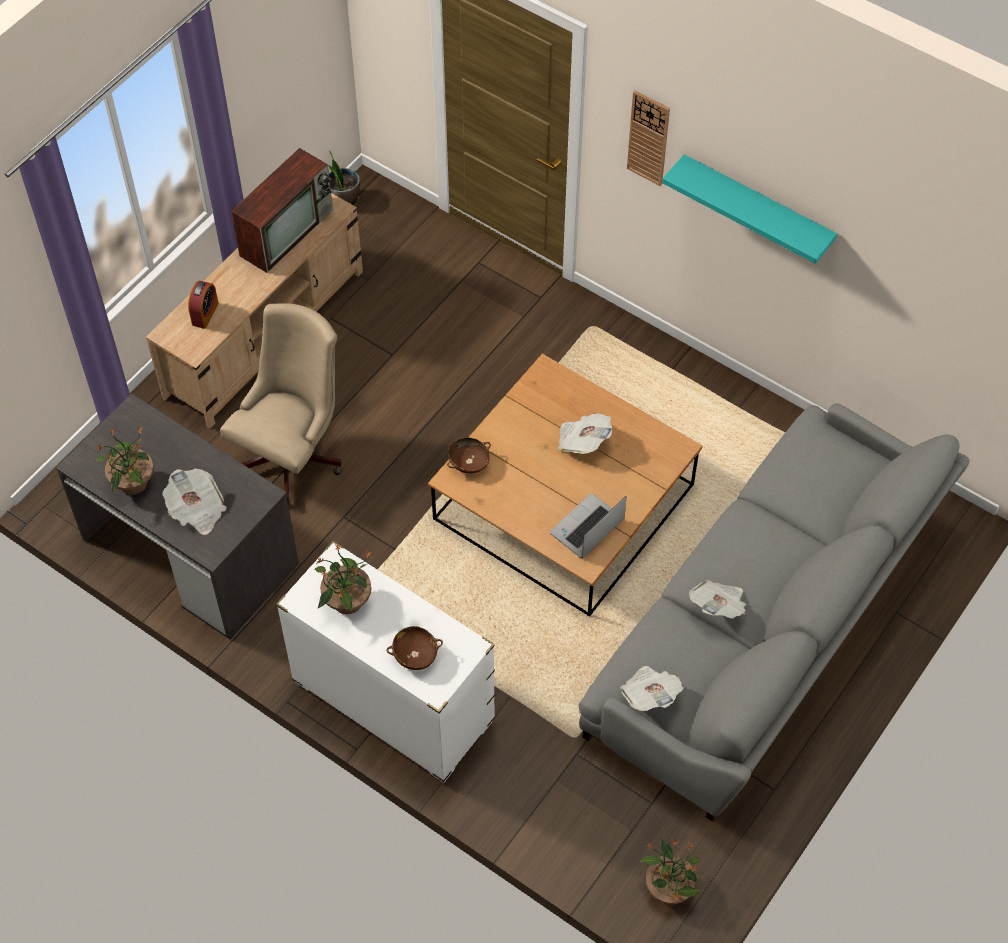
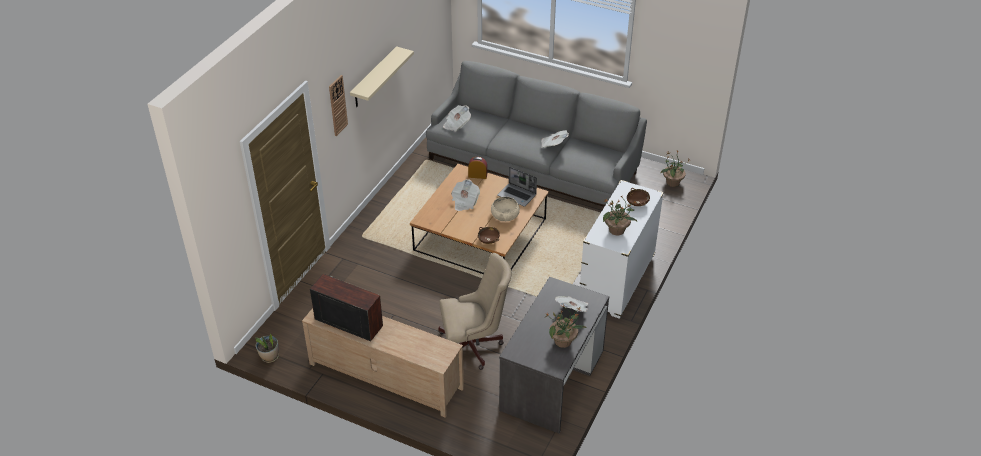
camera: 100 degrees left, 15 degrees down
alarm clock [188,281,219,329] -> alarm clock moved to [468,157,487,179]
beige office chair [220,303,342,503] -> beige office chair turned 150 degrees clockwise [438,253,512,370]
newspaper [620,666,683,711] -> newspaper moved to [443,105,471,131]
turquoise shelf [662,154,837,264] -> beige shelf [350,46,414,107]
none -> beige bowl [491,197,520,221]

